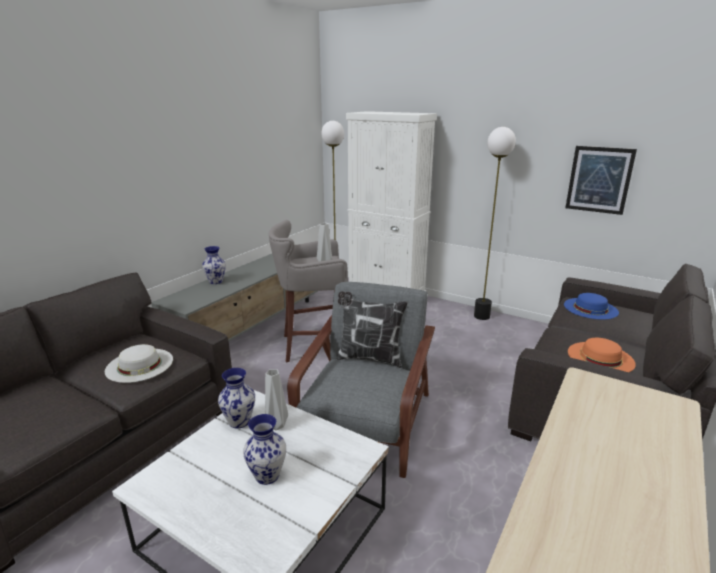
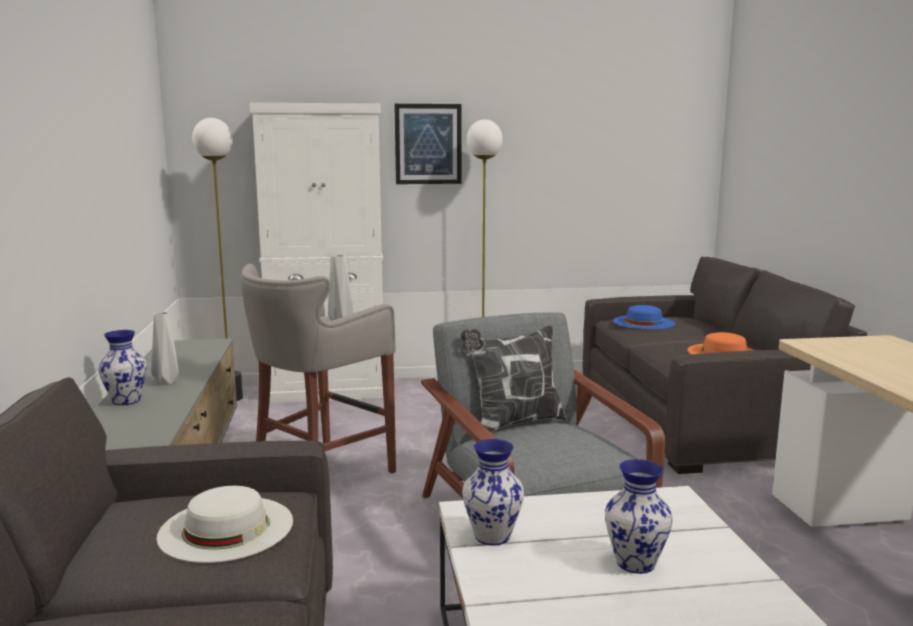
camera: 40 degrees left, 10 degrees down
grey vase [265,369,288,430] -> grey vase moved to [151,312,179,385]
picture [565,146,637,215] -> picture moved to [394,104,462,184]

